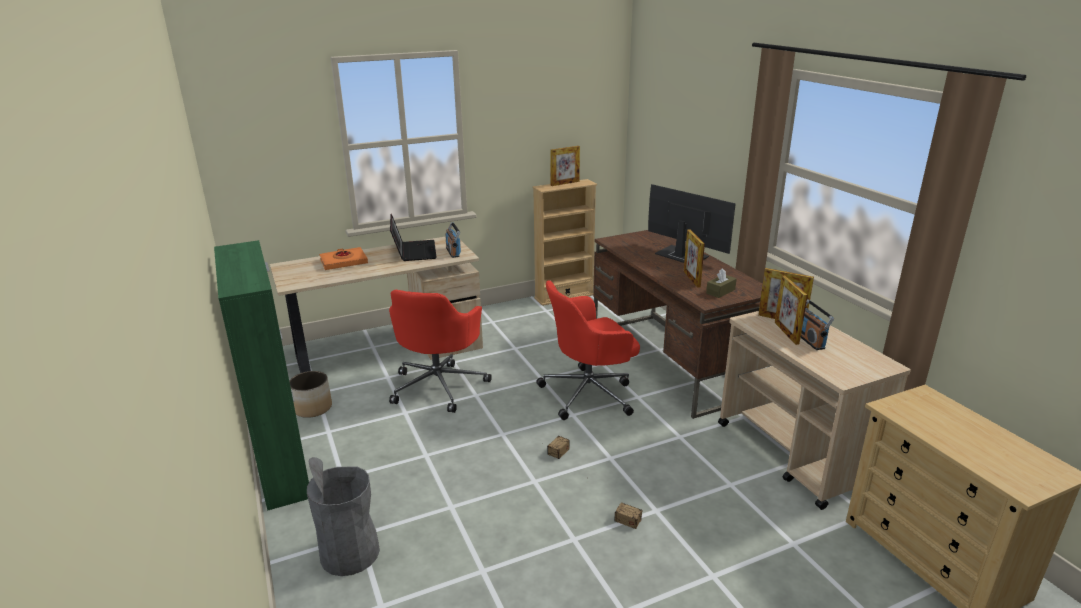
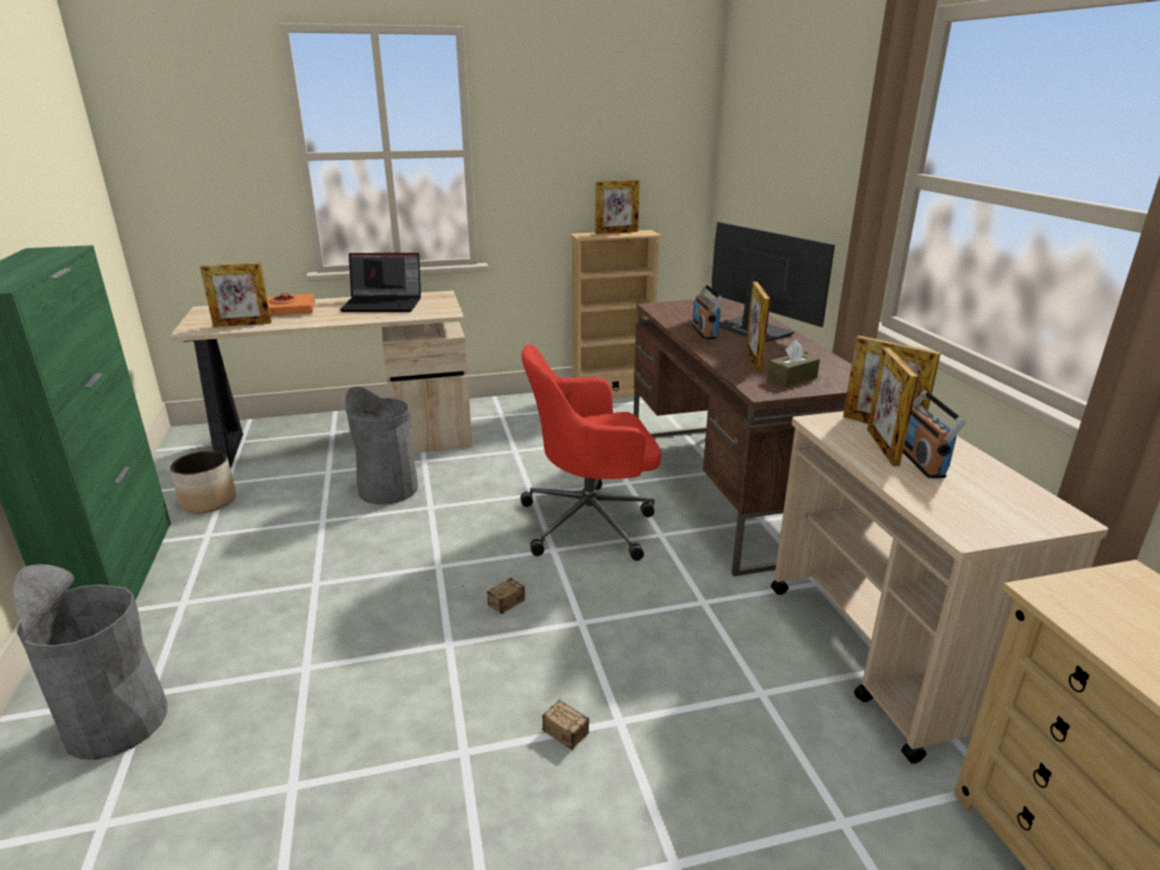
camera: 10 degrees right, 0 degrees up
red office chair [389,290,492,413] -> grey trash can [345,386,418,504]
laptop [390,214,436,261] -> laptop turned 90 degrees clockwise [339,253,421,312]
radio [445,222,461,258] -> radio moved to [692,284,724,339]
none -> picture frame [200,263,272,327]

